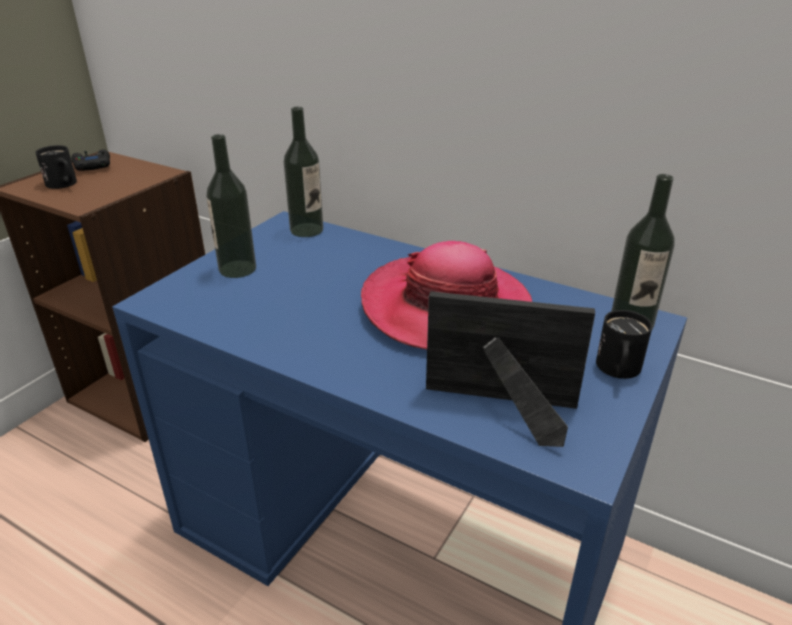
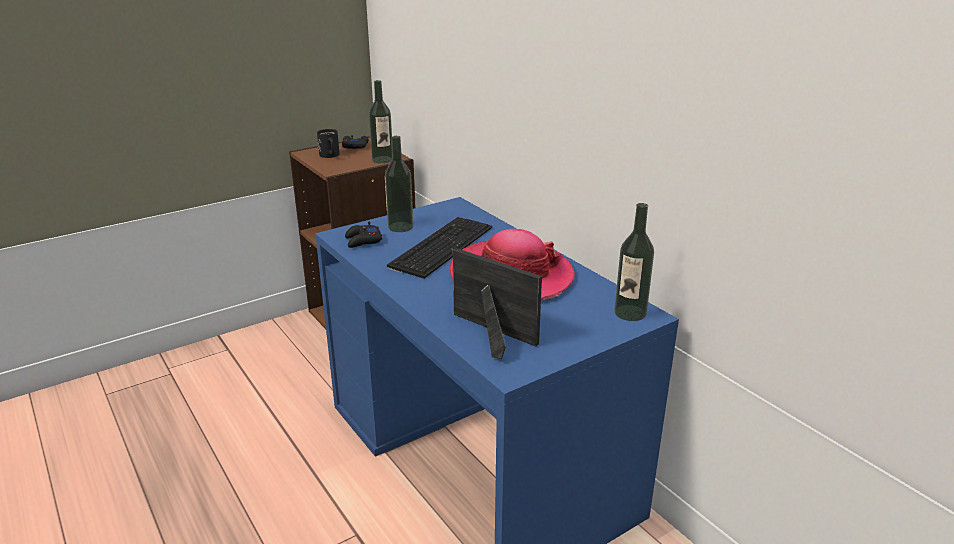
camera: 25 degrees right, 5 degrees down
bottle [284,107,323,237] -> bottle moved to [369,80,392,163]
black mug [596,310,652,379] -> none
none -> black game controller [345,222,382,248]
none -> keyboard [387,217,492,279]

